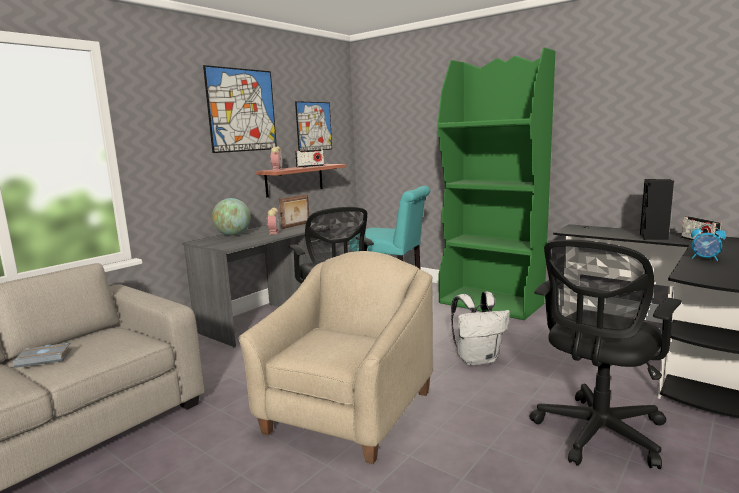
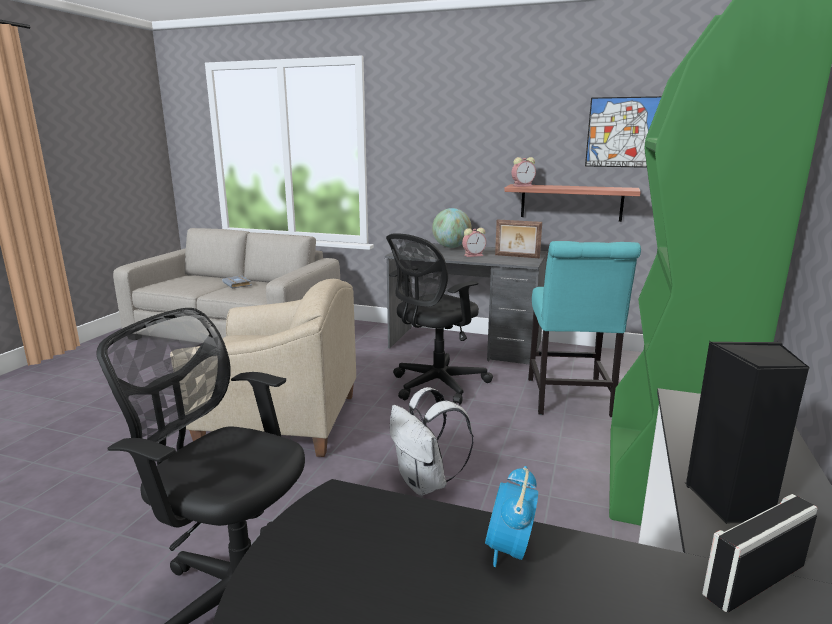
camera: 70 degrees right, 5 degrees up
picture [203,65,277,153] -> none
radio [295,150,324,168] -> none

